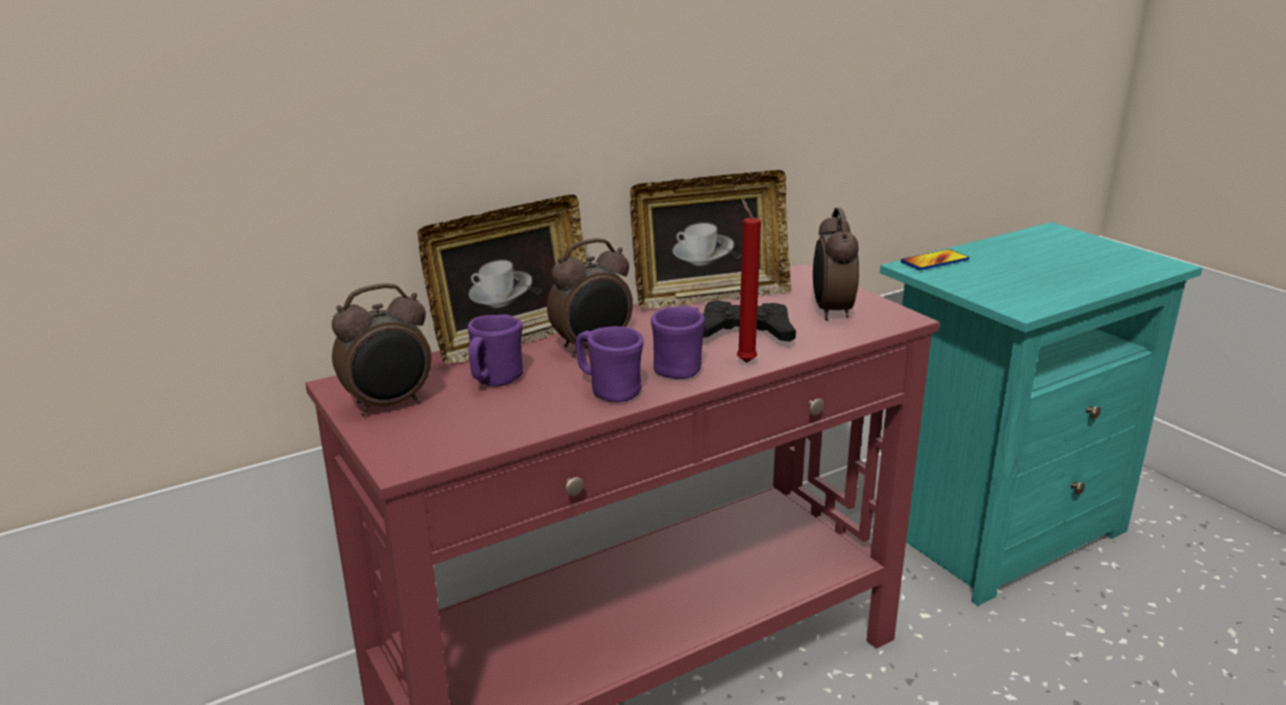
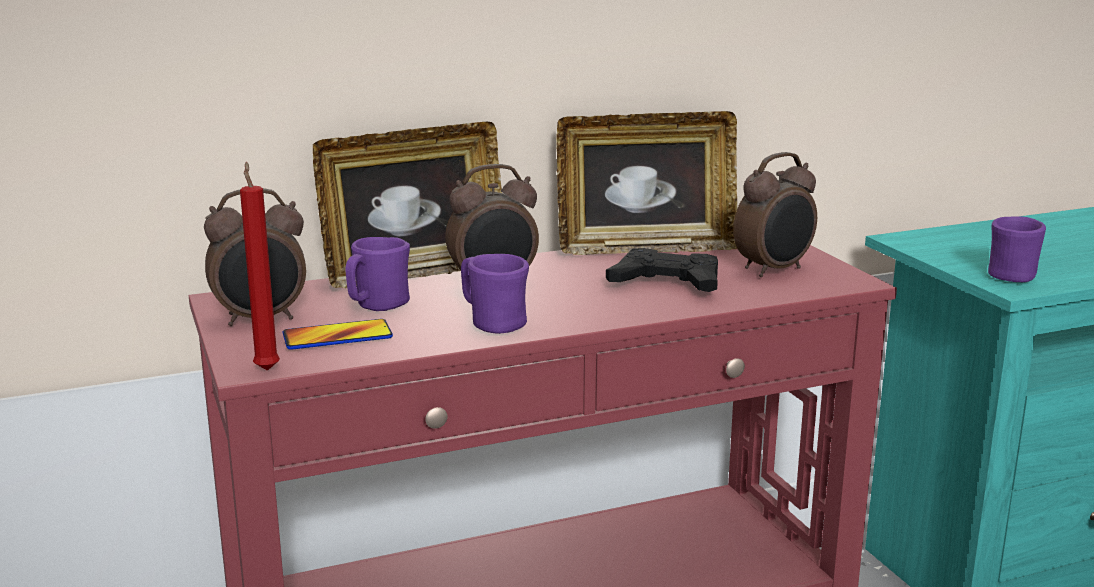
camera: 10 degrees right, 5 degrees down
purple mug [651,306,705,379] -> purple mug moved to [988,216,1046,282]
red candle [737,199,761,363] -> red candle moved to [240,162,280,371]
alarm clock [813,208,859,321] -> alarm clock turned 135 degrees counterclockwise [733,152,817,277]
phone [901,249,969,270] -> phone moved to [283,319,393,350]

